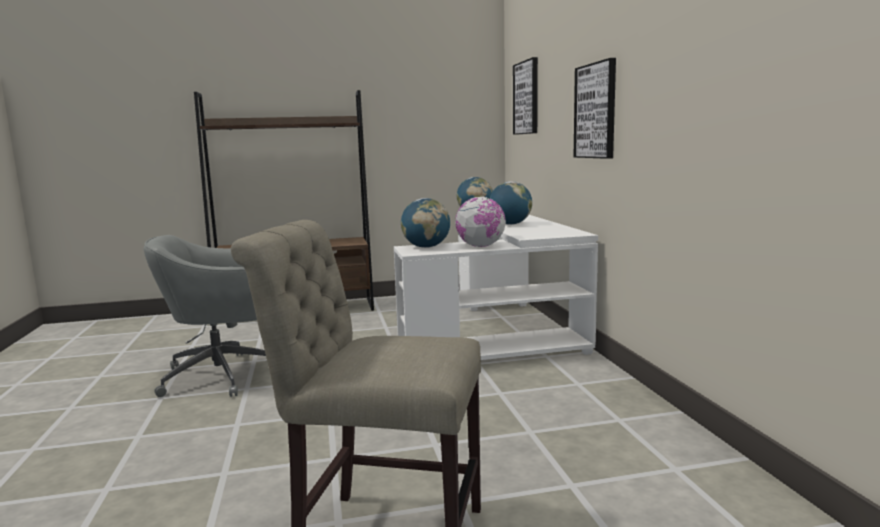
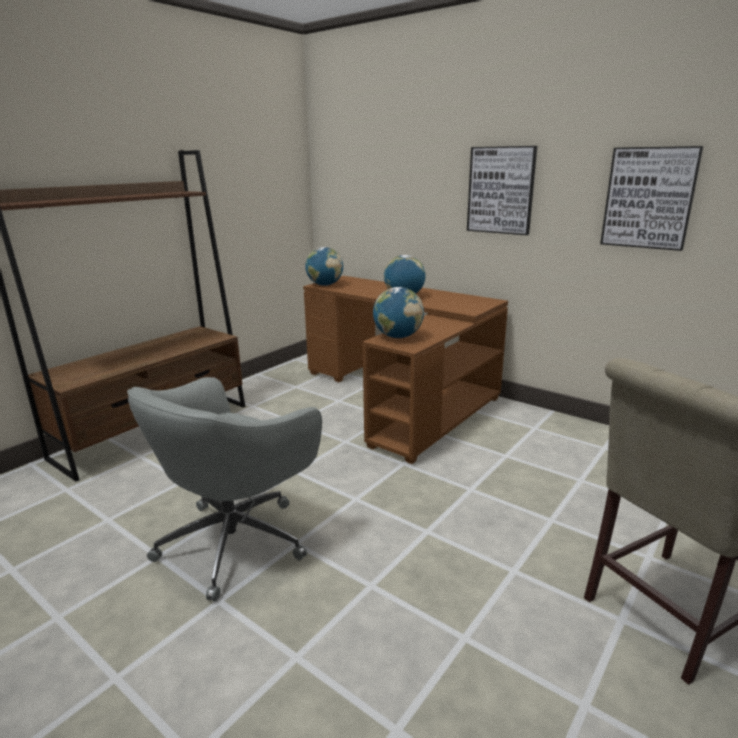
camera: 40 degrees left, 10 degrees up
white desk [394,215,598,360] -> brown desk [303,276,508,464]
globe [455,197,506,247] -> none
picture [513,57,538,135] -> picture moved to [600,146,703,251]

